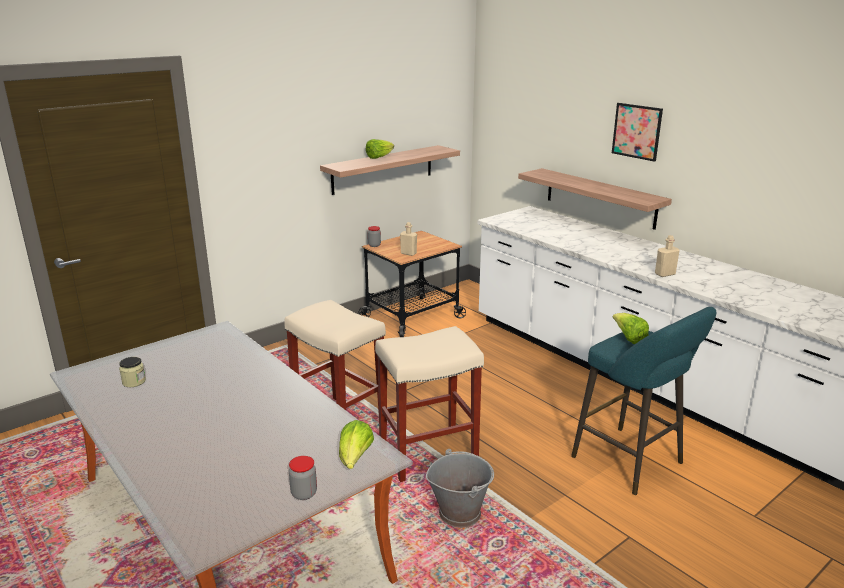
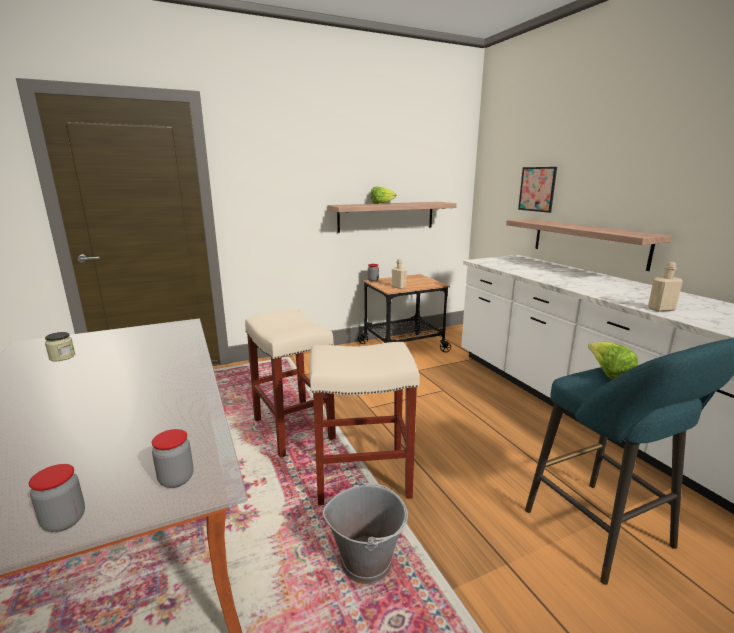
camera: 15 degrees right, 5 degrees down
lettuce [339,420,374,469] -> jar [152,429,193,488]
picture [612,103,663,162] -> picture moved to [518,167,557,213]

